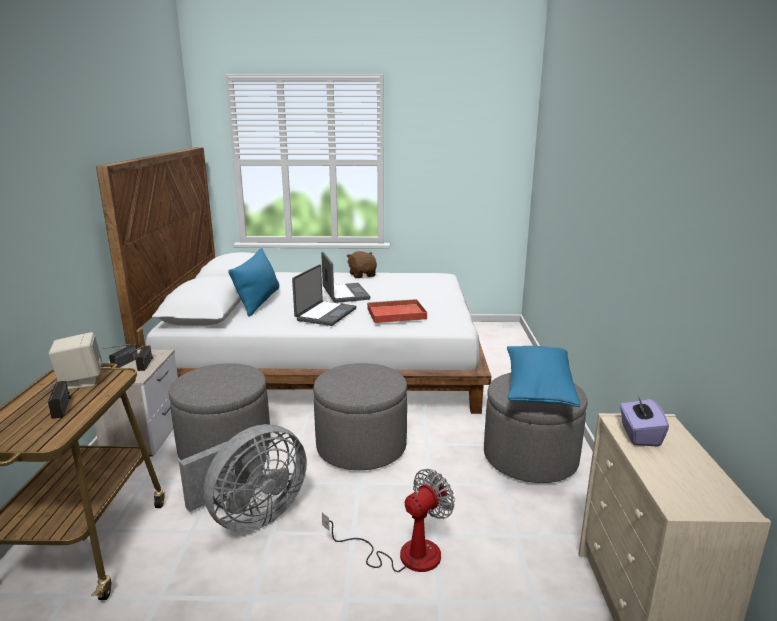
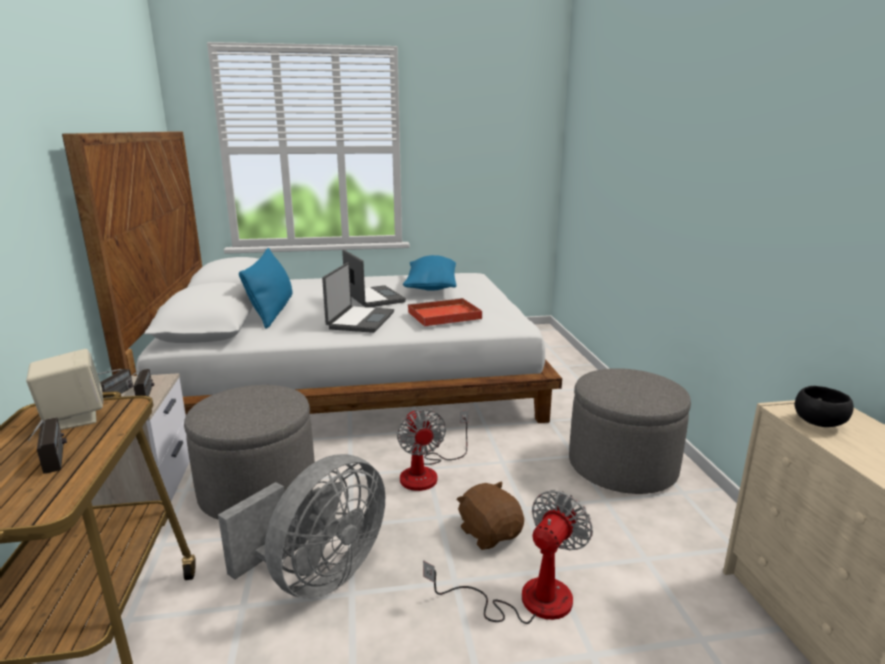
camera: 10 degrees left, 0 degrees up
grey ottoman [313,363,407,470] -> fan [397,409,469,491]
brown plush toy [346,251,377,278] -> brown plush toy moved to [456,481,524,550]
blue pillow [507,346,580,407] -> blue pillow moved to [403,255,456,290]
purple tissue box [620,396,669,447] -> black bowl [795,386,854,427]

